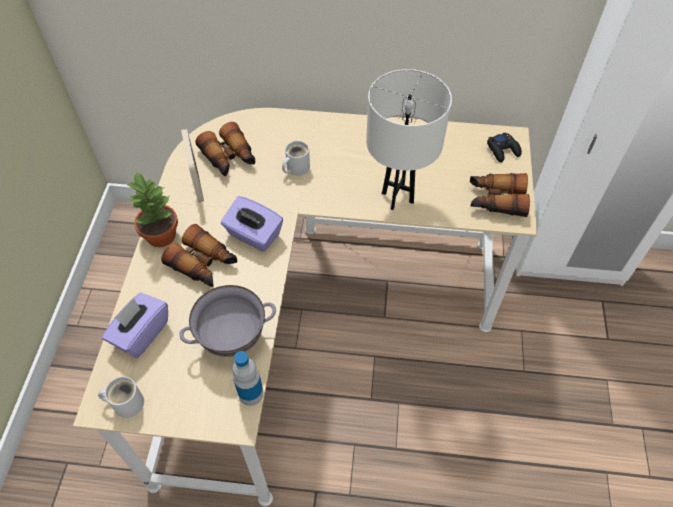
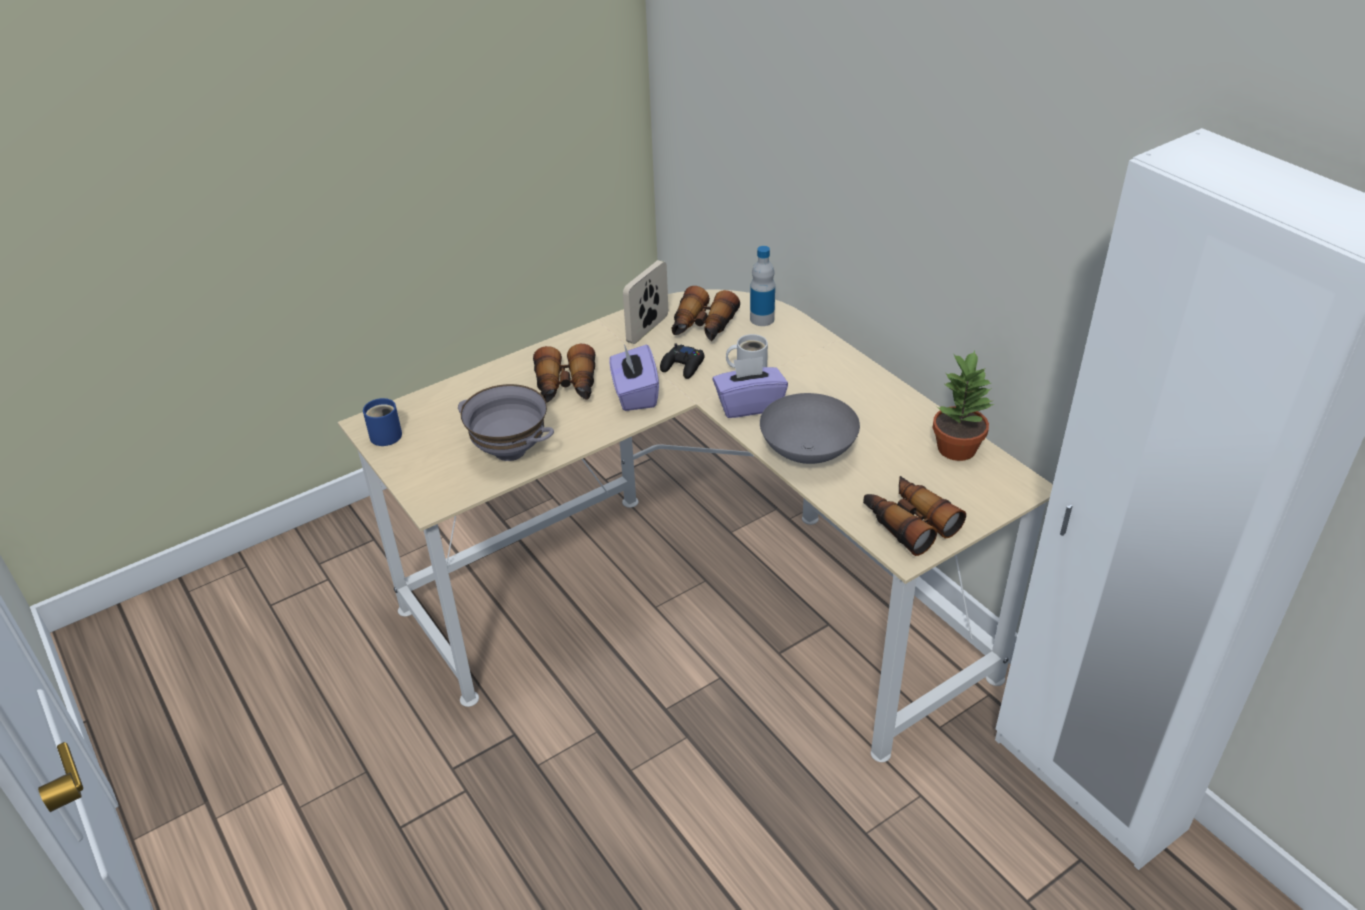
camera: 50 degrees right, 15 degrees down
white mug [98,376,144,418] -> blue mug [363,398,402,446]
purple tissue box [102,293,168,358] -> purple tissue box moved to [712,357,788,418]
potted plant [126,171,178,247] -> potted plant moved to [933,350,994,461]
bottle [232,351,264,406] -> bottle moved to [750,246,775,326]
white table lamp [366,69,452,210] -> grey bowl [760,393,860,464]
black game controller [487,132,522,162] -> black game controller moved to [660,343,705,379]

